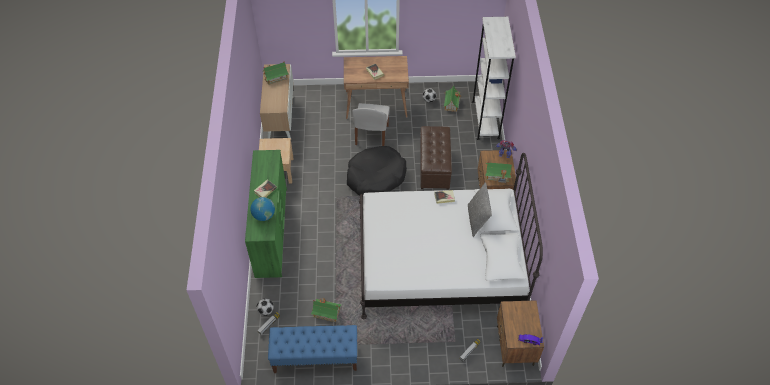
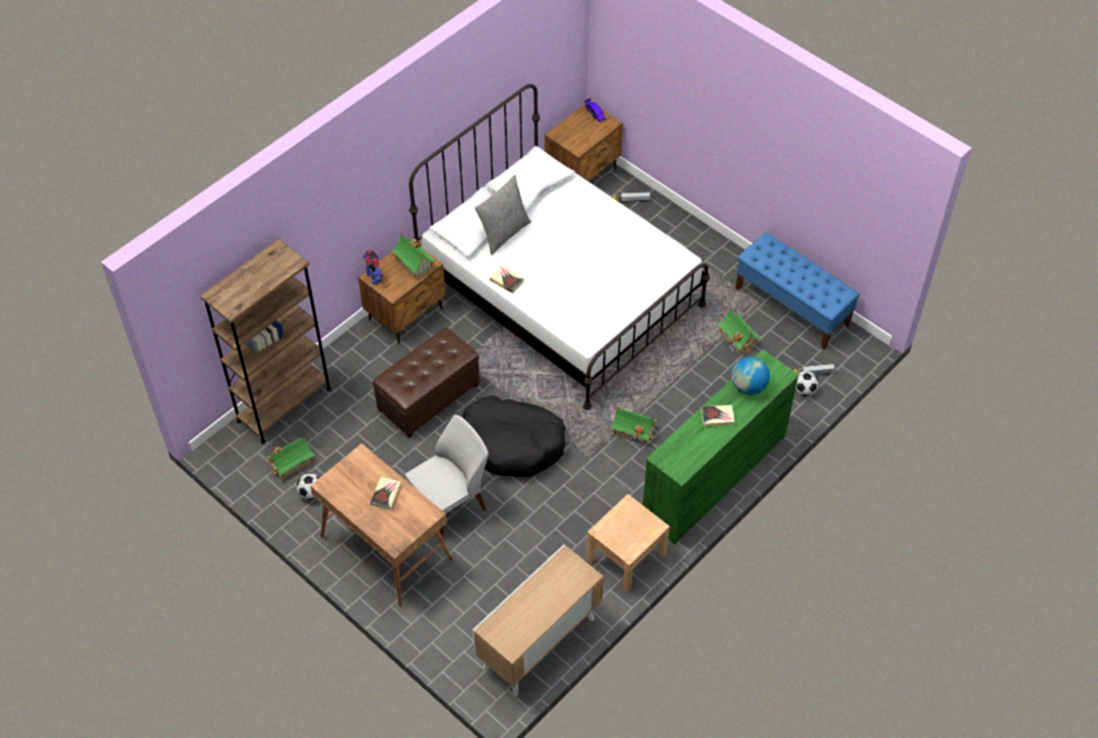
camera: 135 degrees left, 0 degrees up
toy house [263,61,289,85] -> toy house moved to [611,407,658,446]
white bookcase [472,17,516,140] -> brown bookcase [200,239,332,444]

